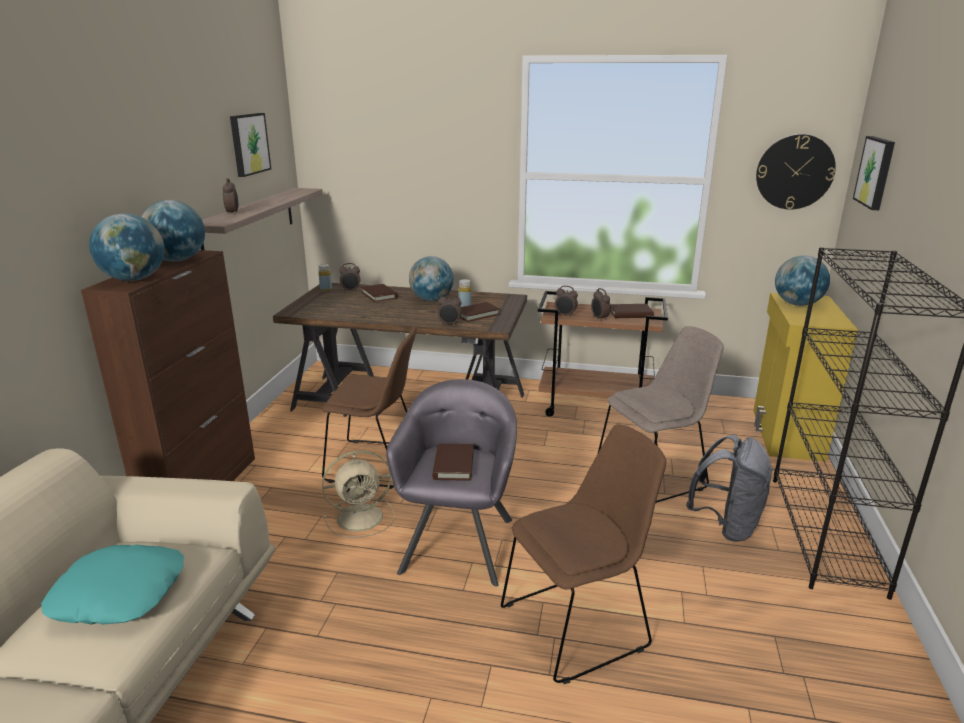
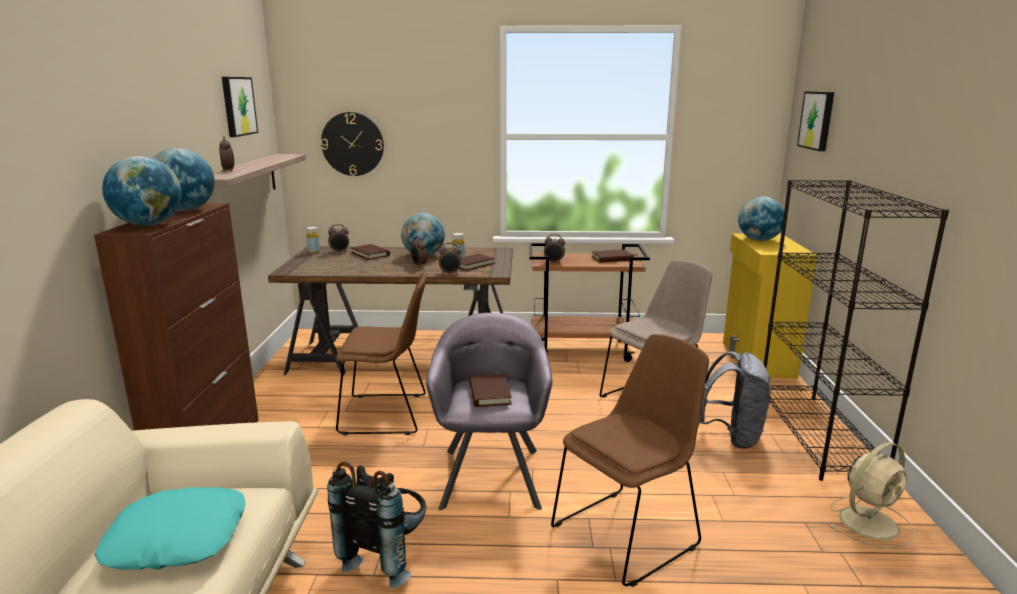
camera: 10 degrees left, 5 degrees down
beige fan [322,450,394,538] -> beige fan moved to [829,442,915,548]
alarm clock [591,288,611,321] -> alarm clock moved to [411,236,428,267]
wall clock [756,134,836,209] -> wall clock moved to [321,112,384,176]
none -> black backpack [327,461,427,588]

